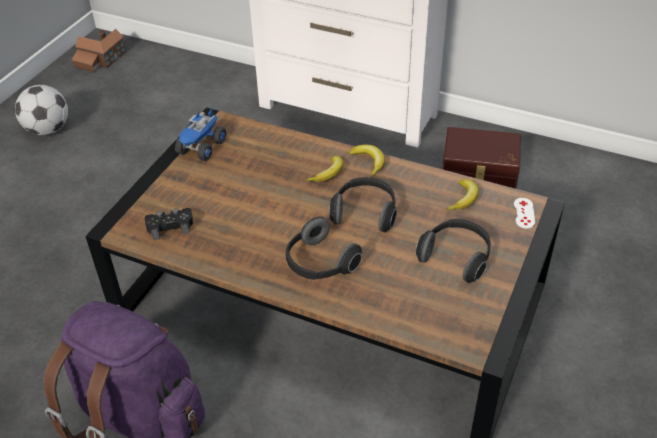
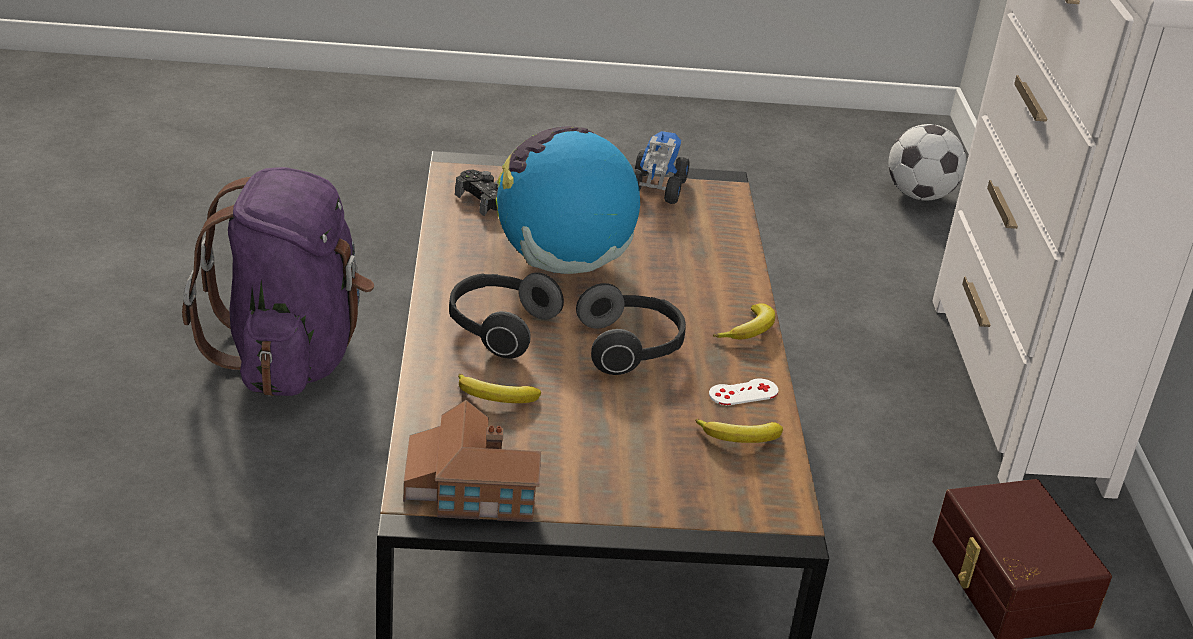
camera: 60 degrees right, 10 degrees down
football [15,85,68,135] -> football moved to [888,124,966,201]
toy house [72,29,126,73] -> toy house moved to [403,400,541,522]
toy truck [175,108,226,161] -> toy truck turned 105 degrees clockwise [633,131,689,204]
banana [305,156,343,182] -> banana moved to [458,374,541,403]
headphones [416,219,491,283] -> none
white game controller [514,198,535,229] -> white game controller moved to [709,379,778,405]
none -> globe [495,126,640,274]

